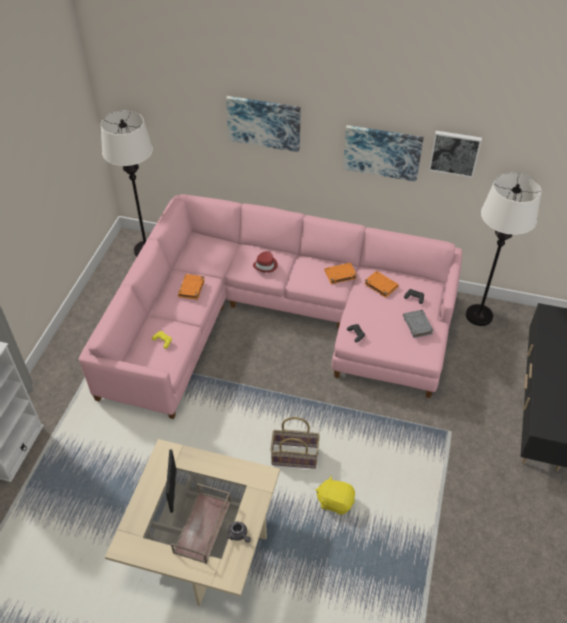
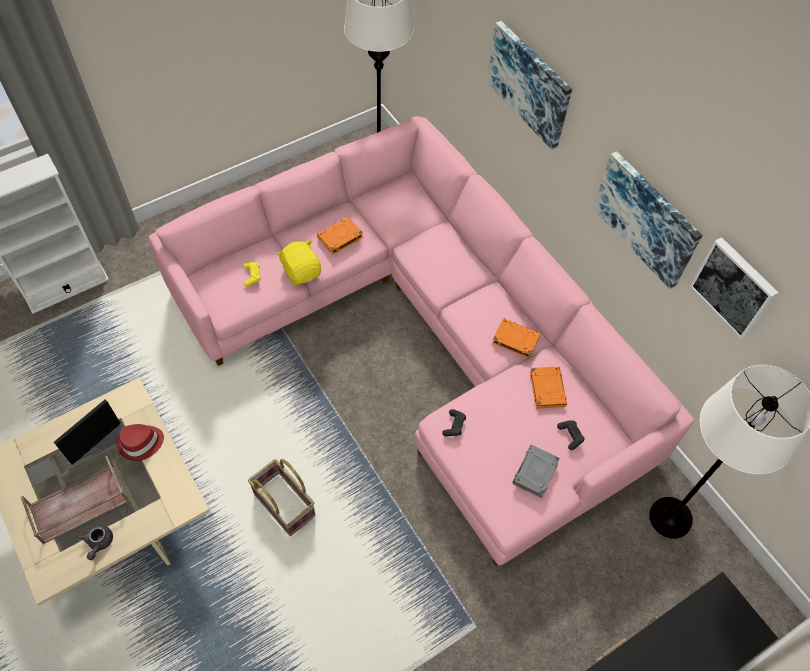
camera: 40 degrees right, 10 degrees up
red hat [253,251,278,273] -> red hat moved to [116,424,164,461]
yellow plush toy [315,476,355,515] -> yellow plush toy moved to [277,240,321,286]

